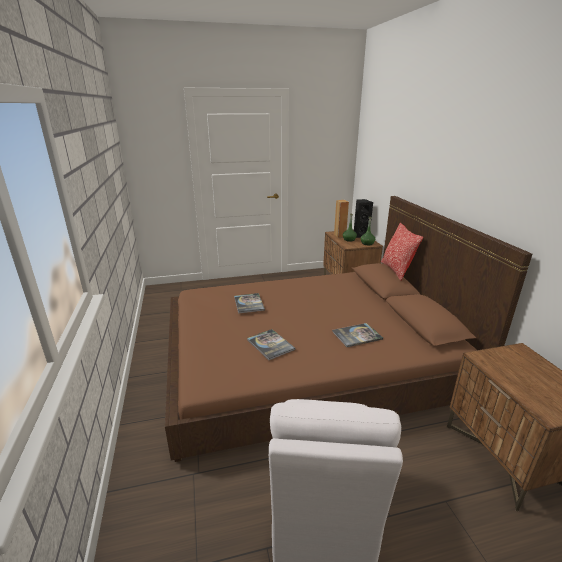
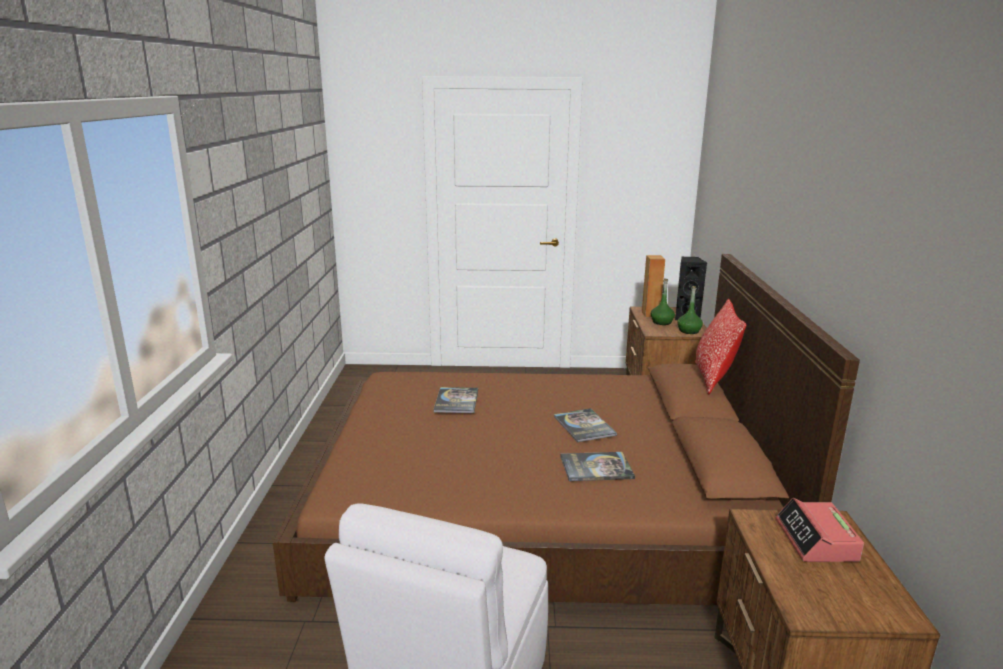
camera: 15 degrees right, 5 degrees down
book [247,329,295,360] -> book moved to [554,408,617,442]
none -> alarm clock [775,498,864,562]

